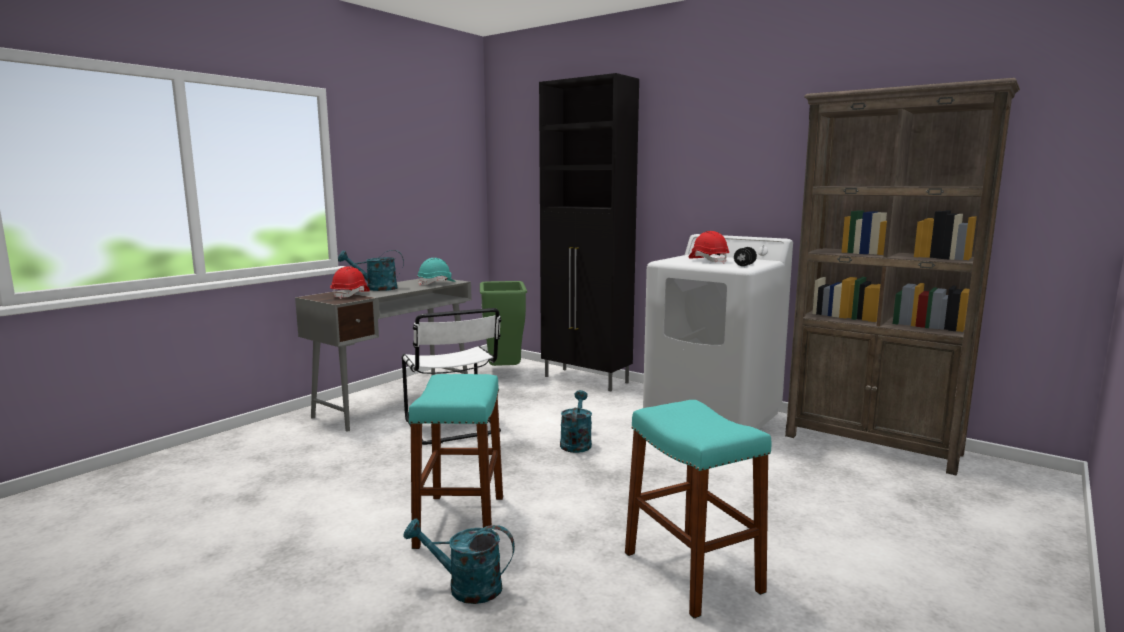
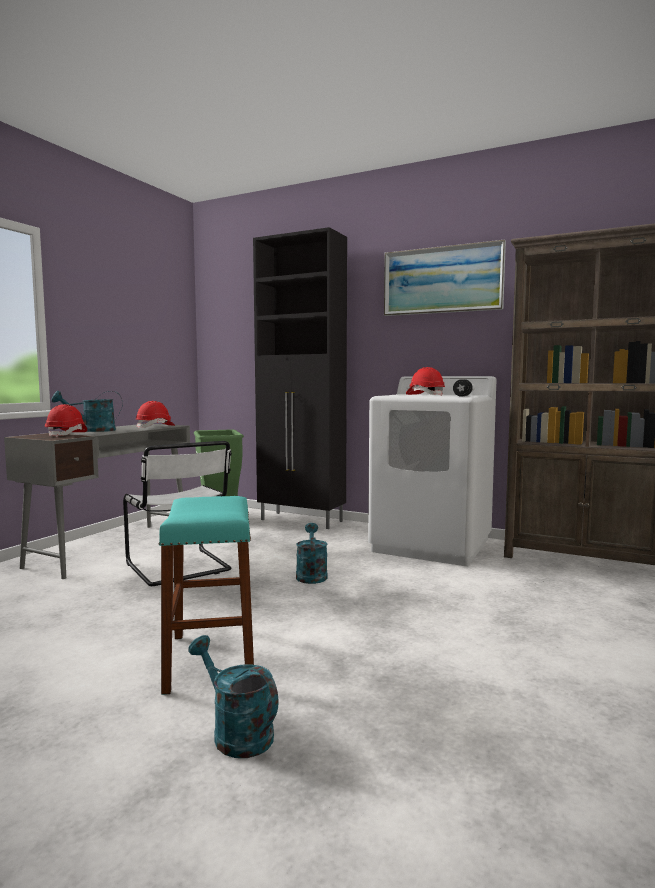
camera: 10 degrees left, 5 degrees down
turquoise watering can [403,519,515,604] -> turquoise watering can turned 45 degrees clockwise [188,635,279,758]
turquoise hard hat [417,258,456,285] -> red hard hat [135,401,175,428]
turquoise stool [625,400,772,618] -> none
none -> picture [384,240,506,316]

